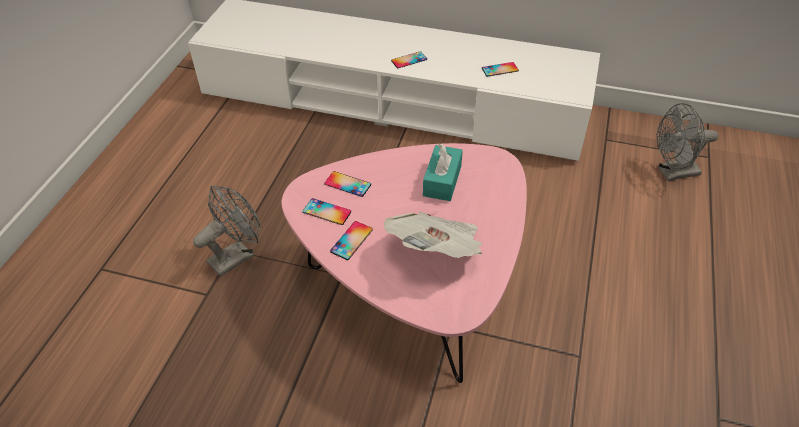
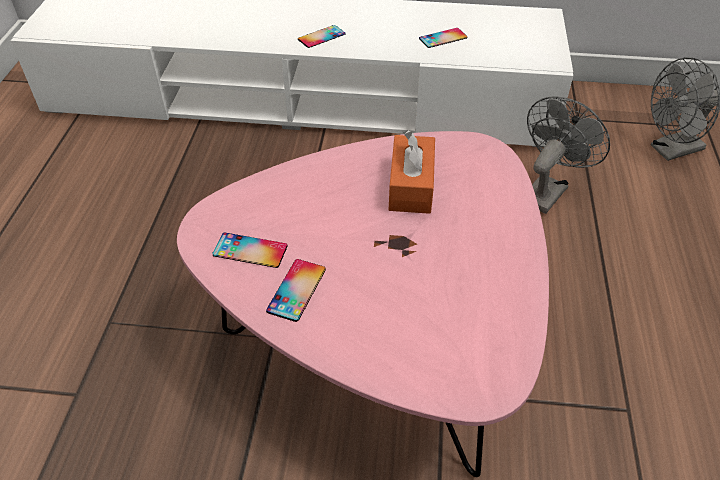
camera: 10 degrees left, 0 degrees up
grey fan [193,185,260,277] -> grey fan moved to [527,96,610,214]
phone [324,171,371,197] -> none
newspaper [384,212,482,258] -> none
turquoise tissue box [423,144,463,201] -> orange tissue box [389,130,435,214]

